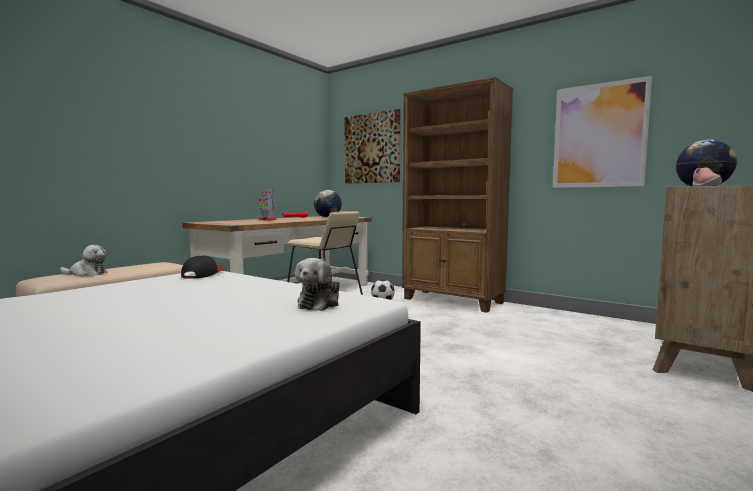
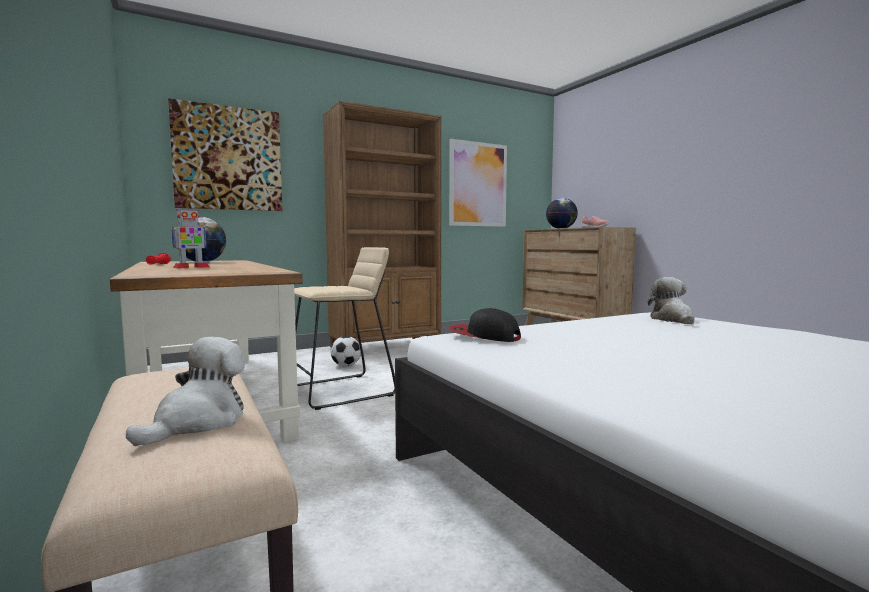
camera: 65 degrees left, 0 degrees up
plush toy [295,258,340,311] -> plush toy turned 135 degrees counterclockwise [647,277,695,324]

